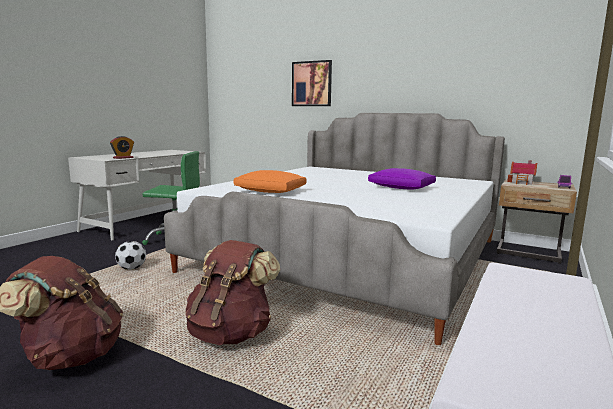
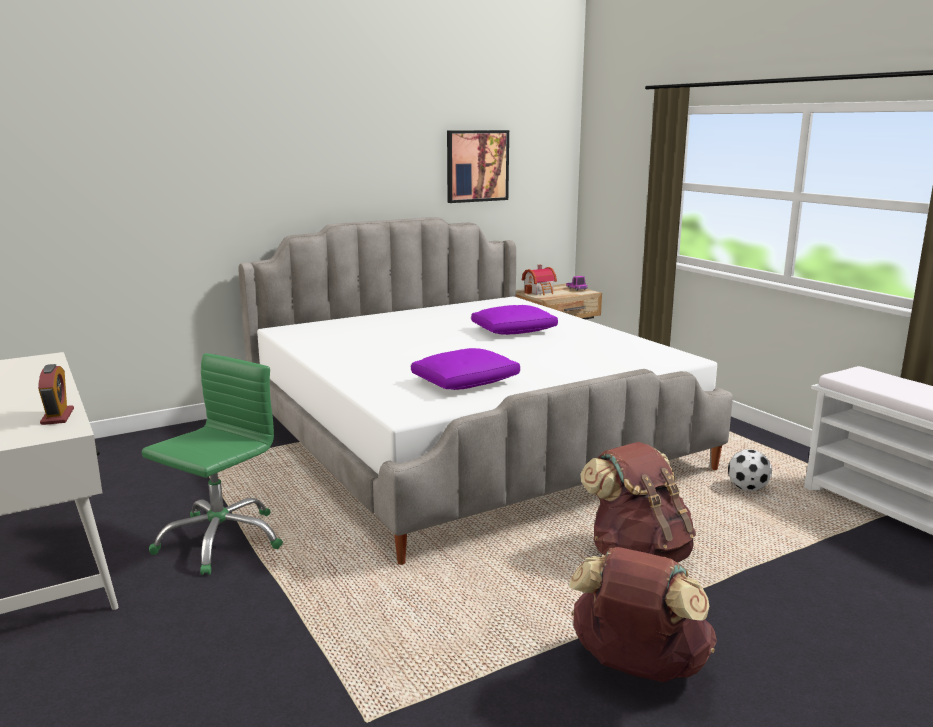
camera: 60 degrees left, 5 degrees up
football [115,241,146,270] -> football moved to [728,449,772,491]
orange pillow [233,170,307,193] -> purple pillow [411,348,520,390]
picture [292,60,332,106] -> picture moved to [447,130,509,203]

